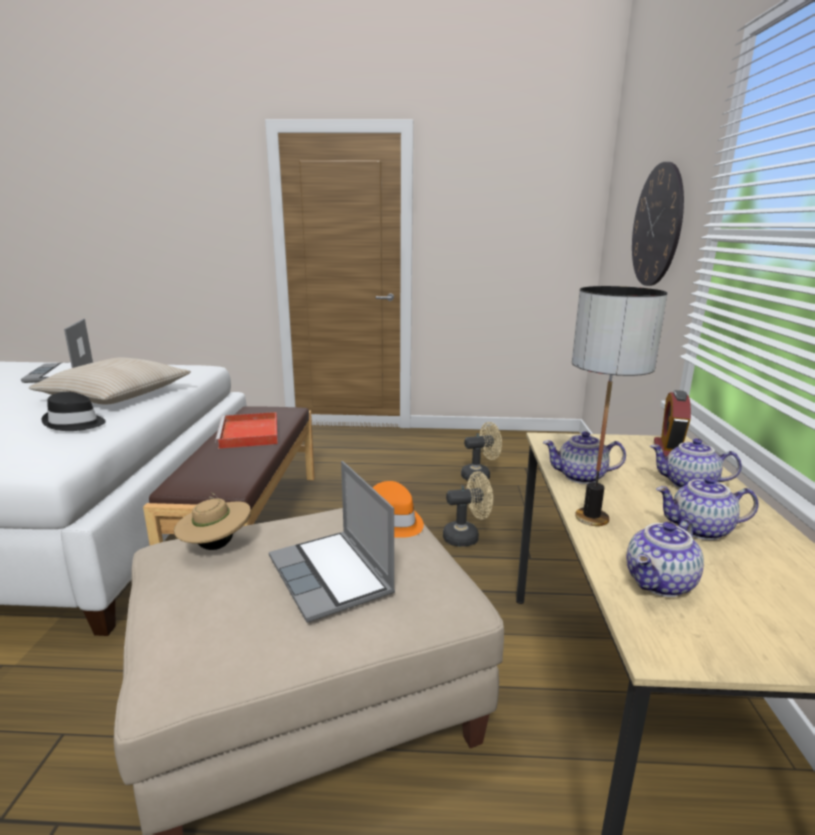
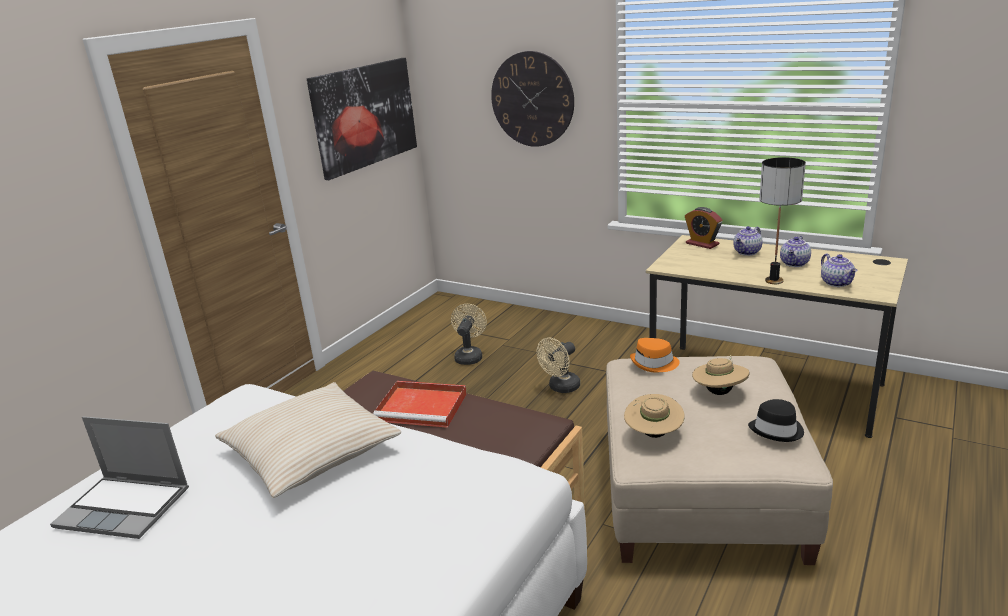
camera: 60 degrees left, 5 degrees up
black hat [42,392,106,431] -> black hat moved to [748,399,804,442]
laptop [269,461,395,623] -> beige hat [692,355,749,395]
beige fan [443,471,493,547] -> beige fan turned 150 degrees counterclockwise [536,337,580,393]
teapot [543,431,626,484] -> none
none -> picture [307,58,417,180]

